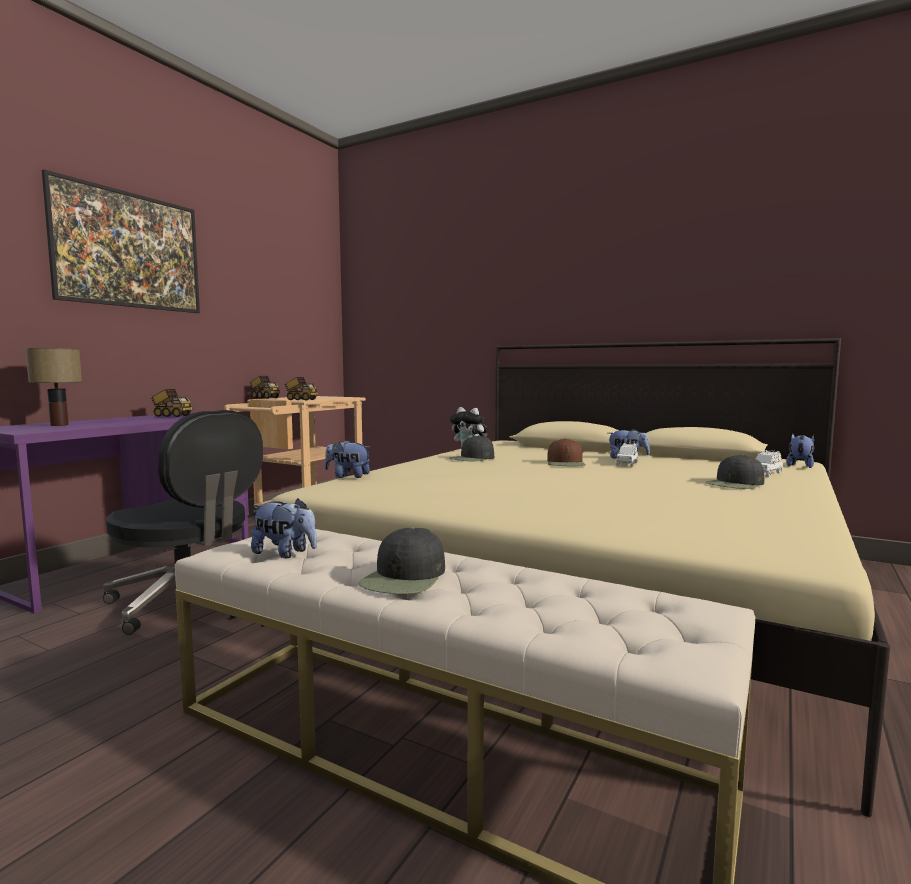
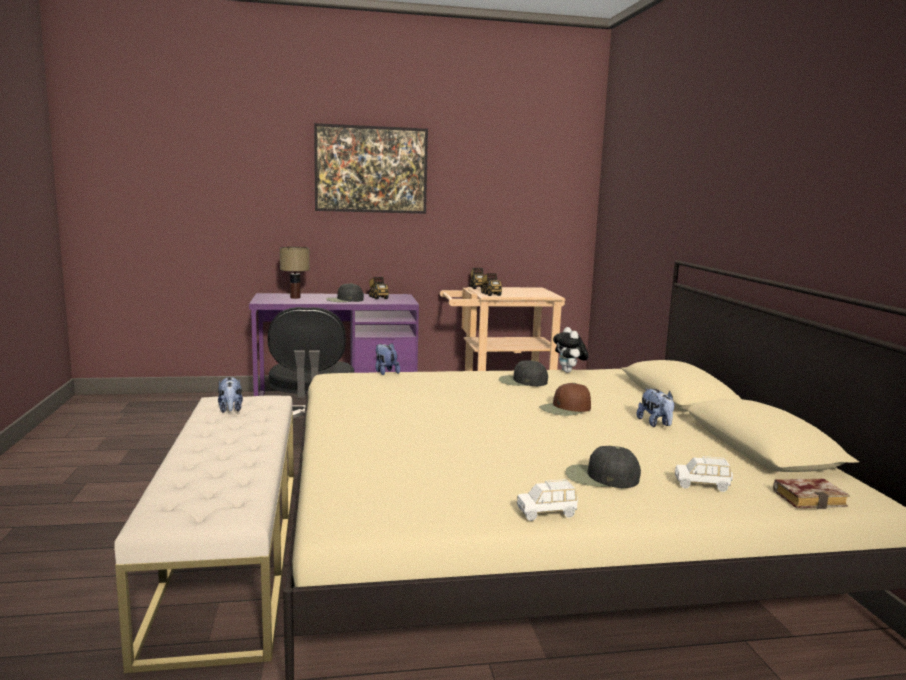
camera: 50 degrees right, 5 degrees up
black cap [359,527,445,594] -> black cap moved to [326,283,364,302]
white toy car [616,443,638,467] -> white toy car moved to [517,479,578,521]
plush toy [786,434,814,468] -> book [773,479,849,509]

